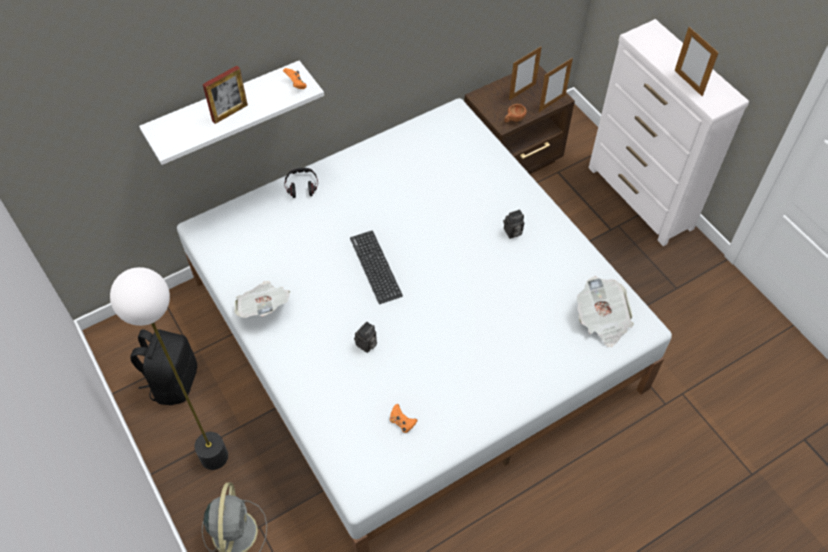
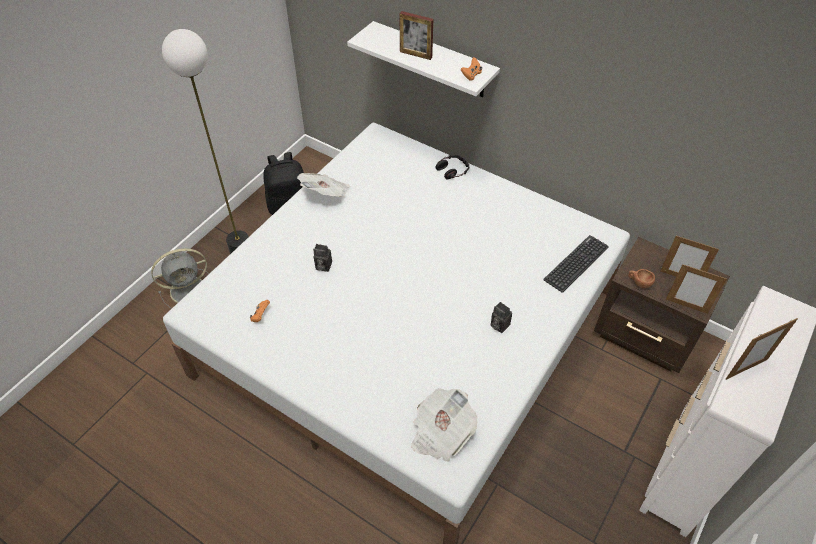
camera: 65 degrees right, 5 degrees down
keyboard [350,230,403,304] -> keyboard moved to [543,235,609,293]
picture frame [675,27,719,96] -> picture frame turned 150 degrees counterclockwise [726,318,798,380]

